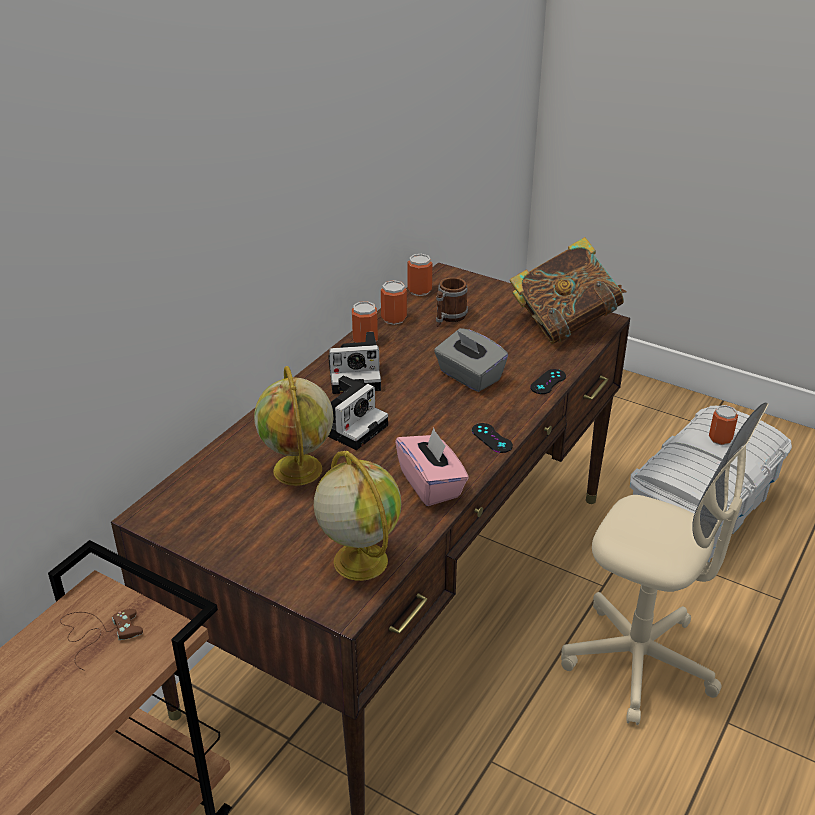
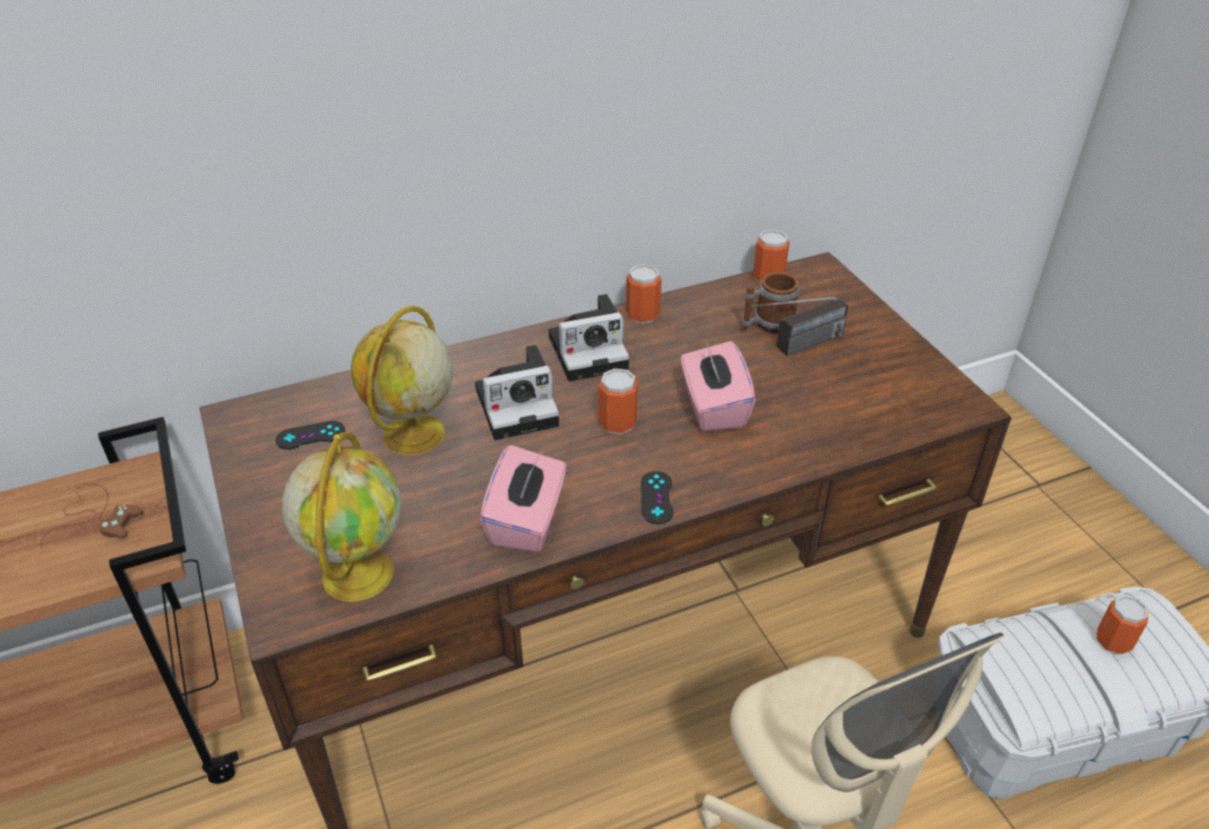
camera: 35 degrees right, 5 degrees up
camera [328,332,381,394] -> camera turned 45 degrees counterclockwise [548,294,629,382]
can [381,280,407,325] -> can moved to [599,368,638,434]
grey tissue box [434,328,508,392] -> pink tissue box [681,341,756,432]
book [510,237,627,344] -> none
black game controller [530,369,566,394] -> black game controller moved to [276,421,345,450]
none -> radio [751,297,848,356]

